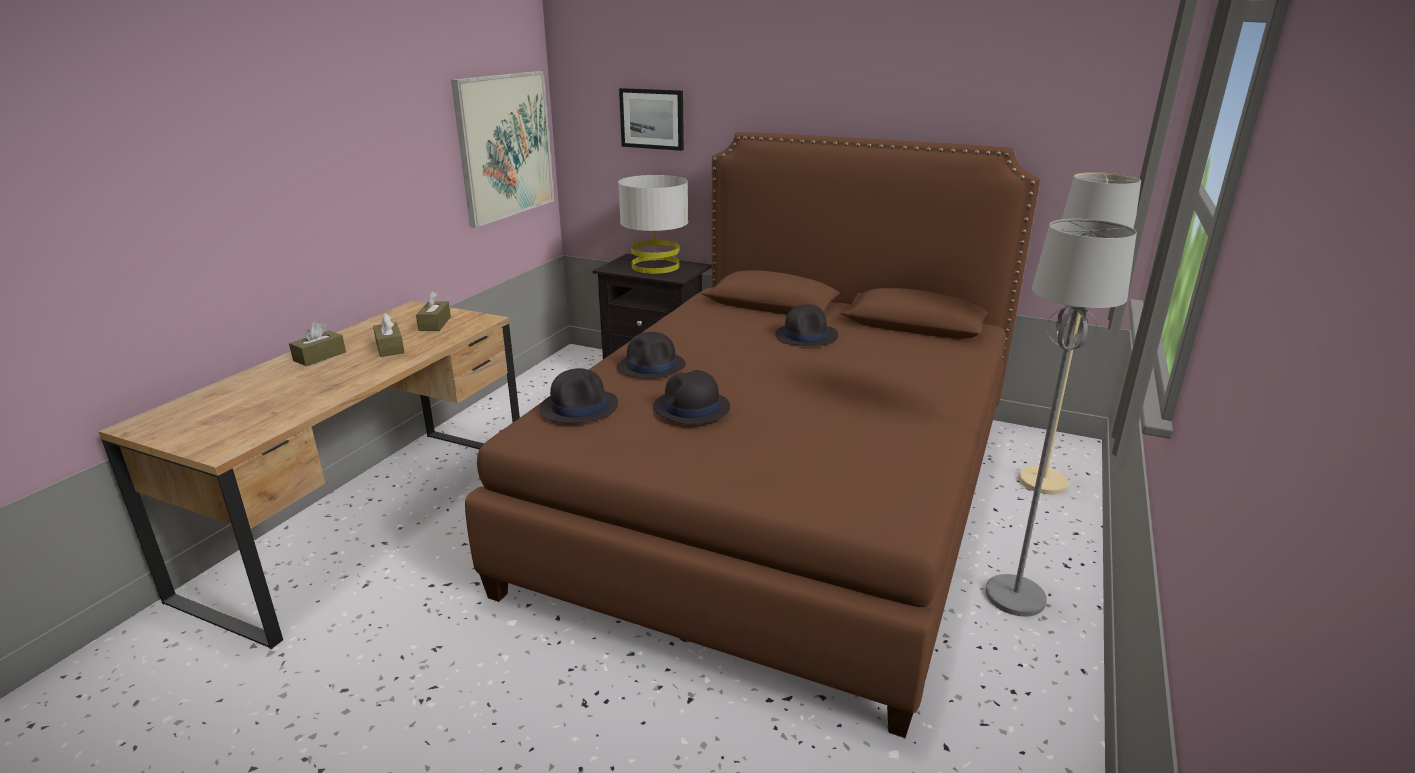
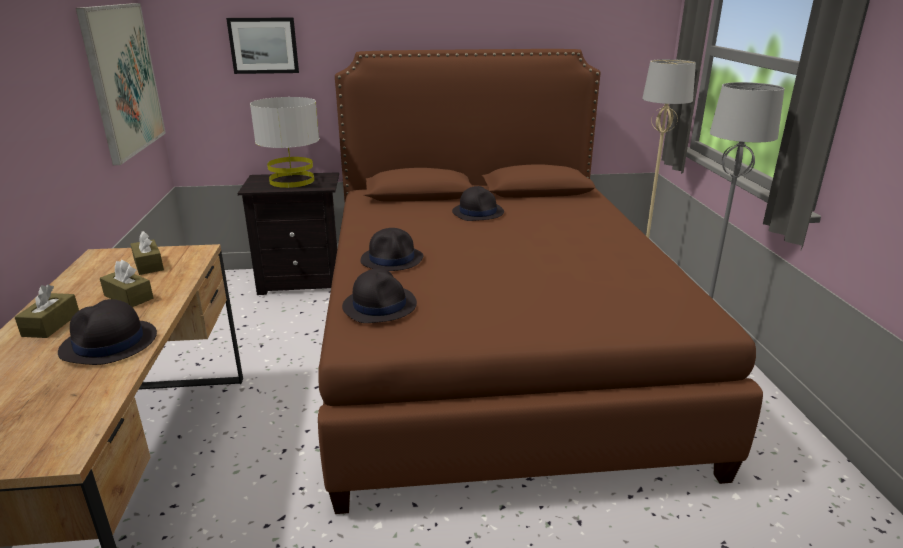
camera: 30 degrees left, 0 degrees up
black hat [653,370,730,424] -> black hat moved to [58,299,157,365]

